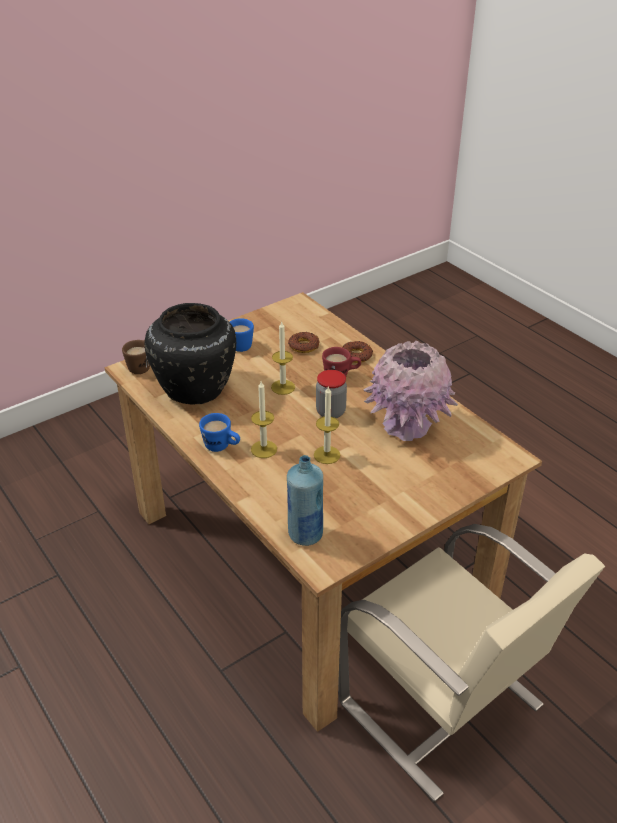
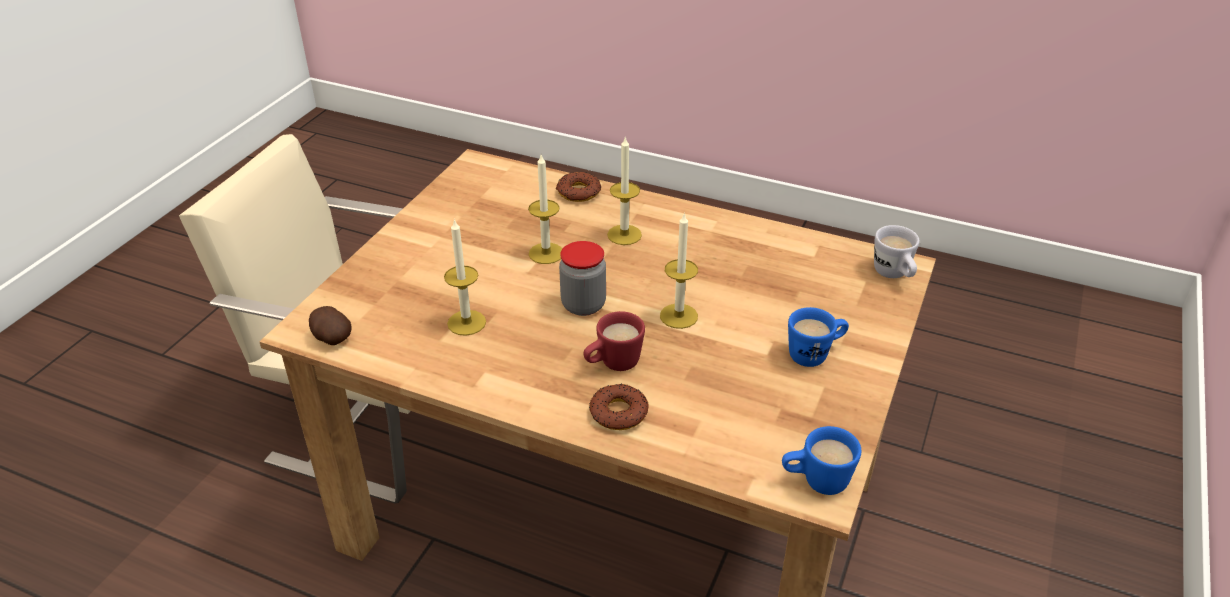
camera: 150 degrees right, 0 degrees up
brown mug [122,340,150,374] -> white mug [874,225,919,278]
black vase [145,303,236,405] -> none
blue mug [199,413,240,452] -> blue mug moved to [782,426,861,495]
blue bottle [287,455,323,546] -> none
donut [288,332,319,353] -> donut moved to [555,172,601,202]
pink vase [363,341,458,441] -> candle [444,219,486,336]
none -> potato [309,306,352,345]

